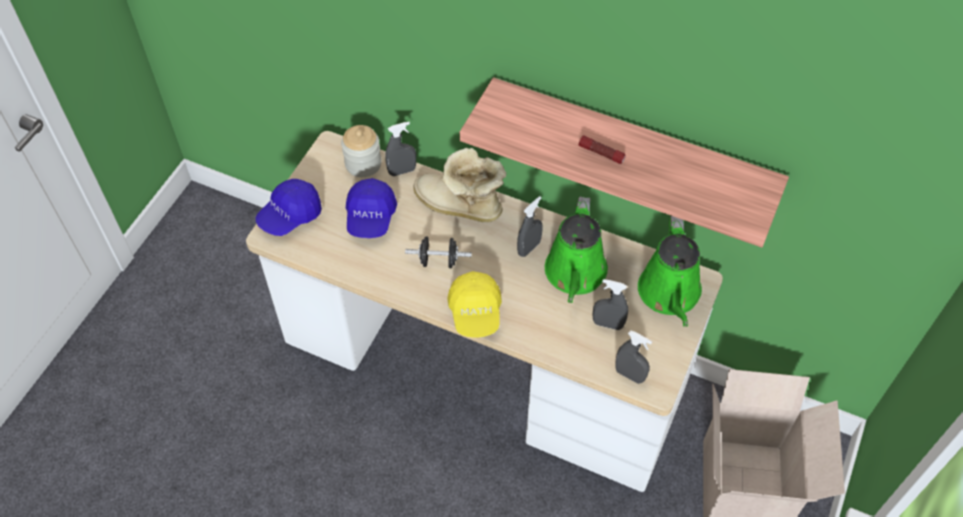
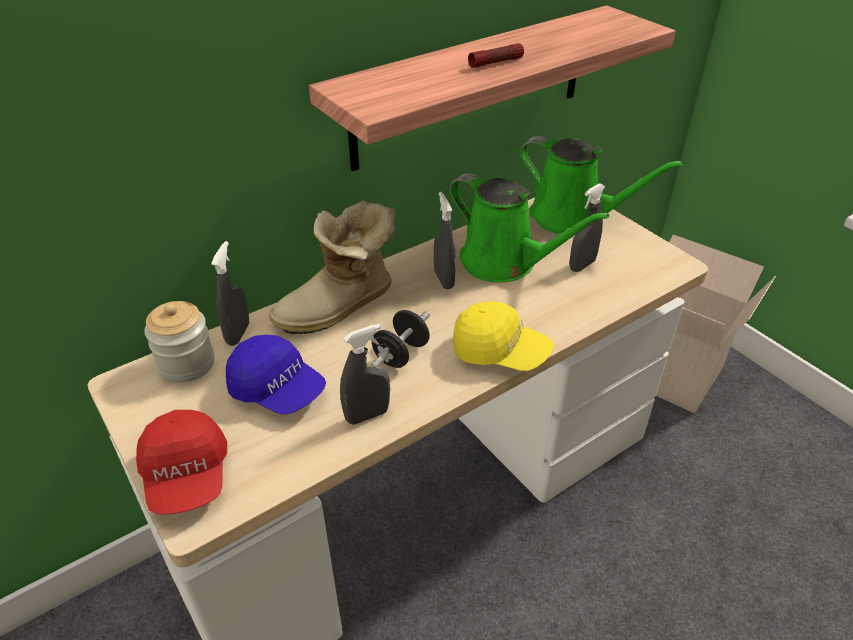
camera: 60 degrees left, 15 degrees down
blue cap [256,179,322,236] -> red cap [136,410,227,515]
grey spray bottle [615,330,652,384] -> grey spray bottle moved to [340,324,390,425]

